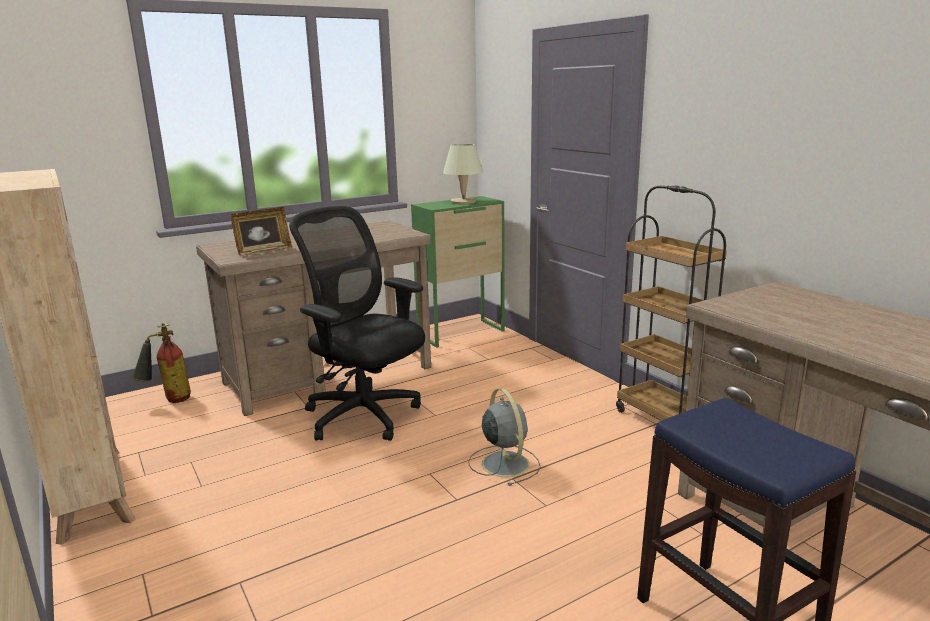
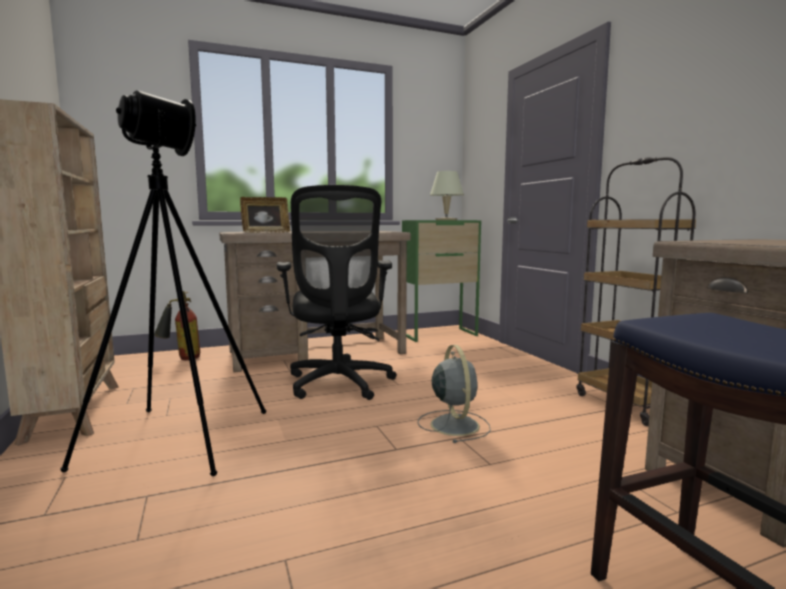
camera: 10 degrees right, 10 degrees down
black office chair [289,206,425,441] -> black office chair turned 150 degrees counterclockwise [277,185,397,400]
none -> black floor lamp [60,90,266,476]

